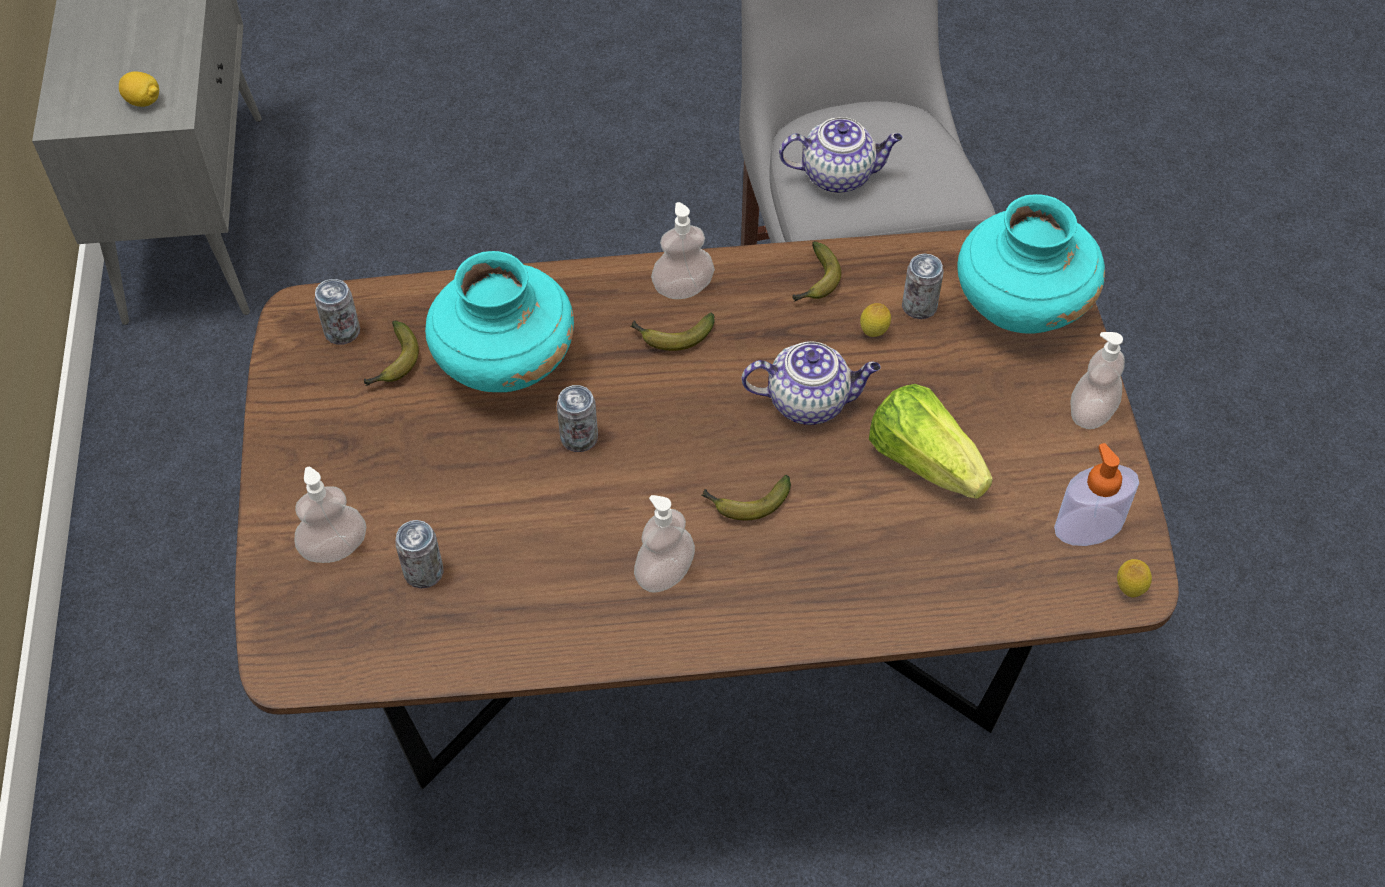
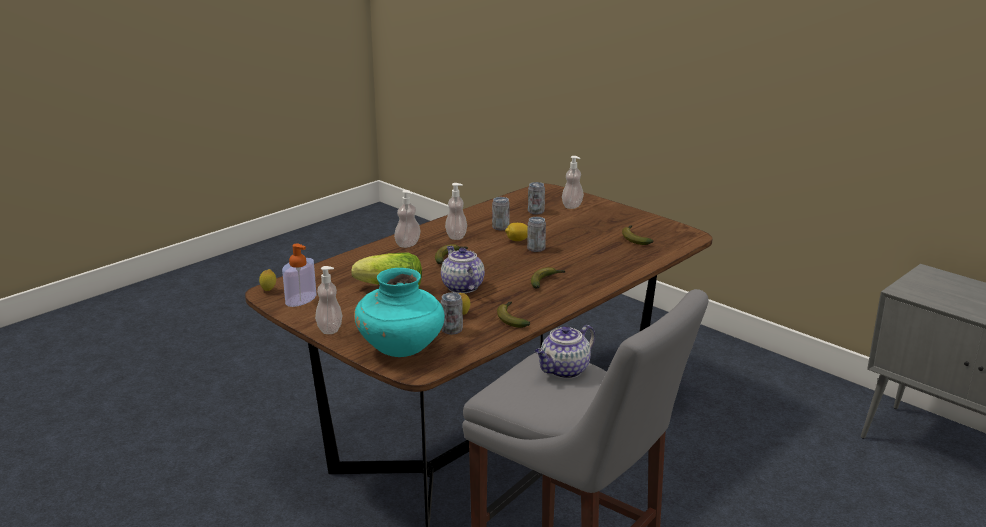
camera: 140 degrees right, 30 degrees down
lemon [119,71,159,107] -> lemon moved to [505,223,528,241]
can [314,279,360,345] -> can moved to [492,197,510,230]
turquoise vase [425,251,574,392] -> none
soap dispenser [651,202,715,299] -> soap dispenser moved to [394,190,421,248]
teapot [741,341,881,425] -> teapot turned 105 degrees clockwise [441,246,485,293]

